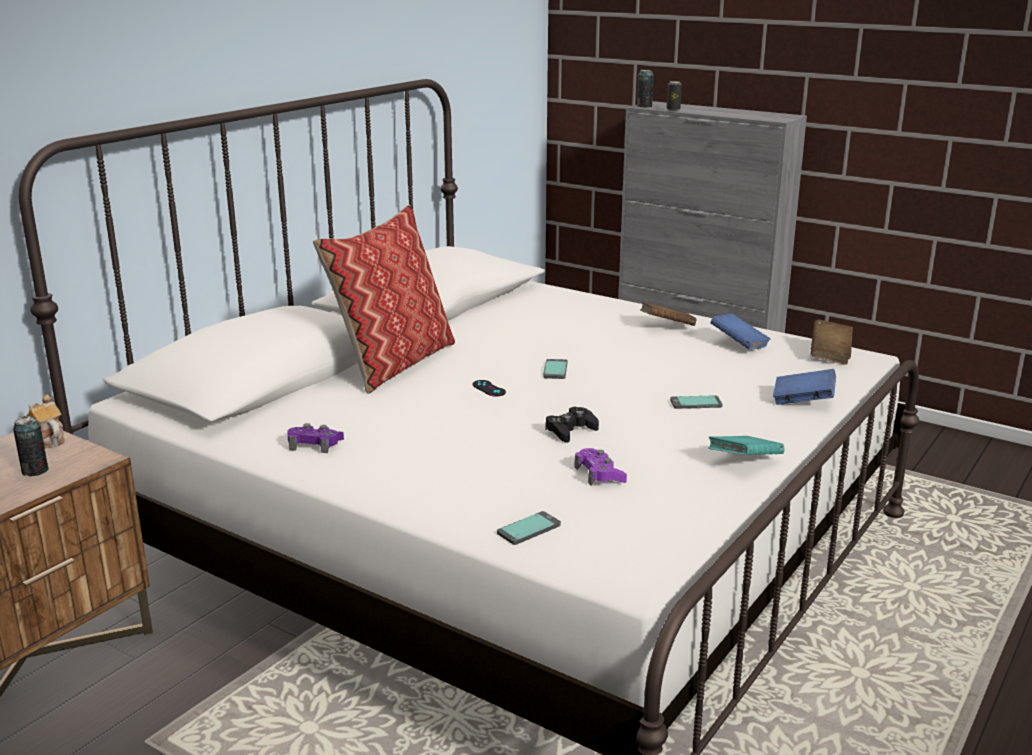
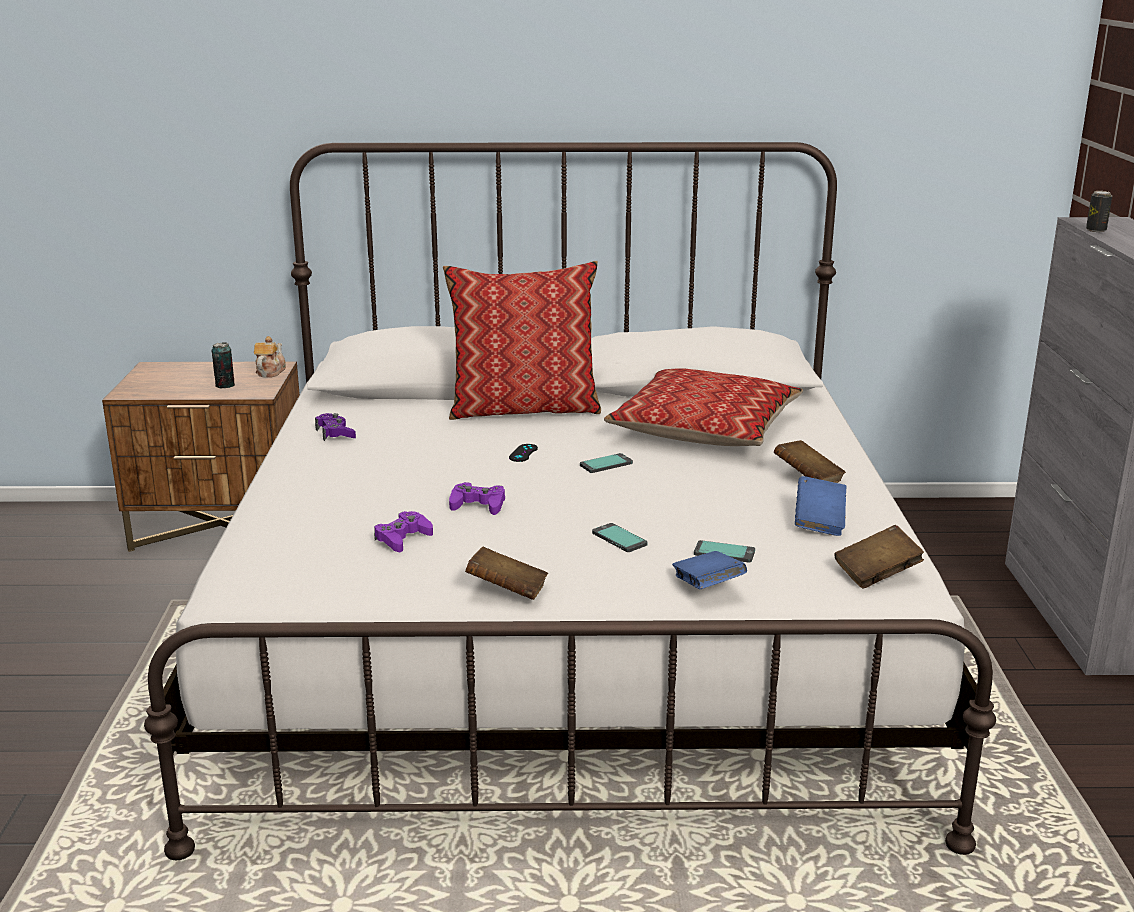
camera: 55 degrees right, 0 degrees up
phone [497,511,561,545] -> phone moved to [694,540,755,563]
black game controller [545,407,599,443] -> purple game controller [449,482,505,515]
can [637,70,654,108] -> none
turquoise book [708,436,785,455] -> brown book [465,547,548,600]
none -> pillow [604,368,803,446]

